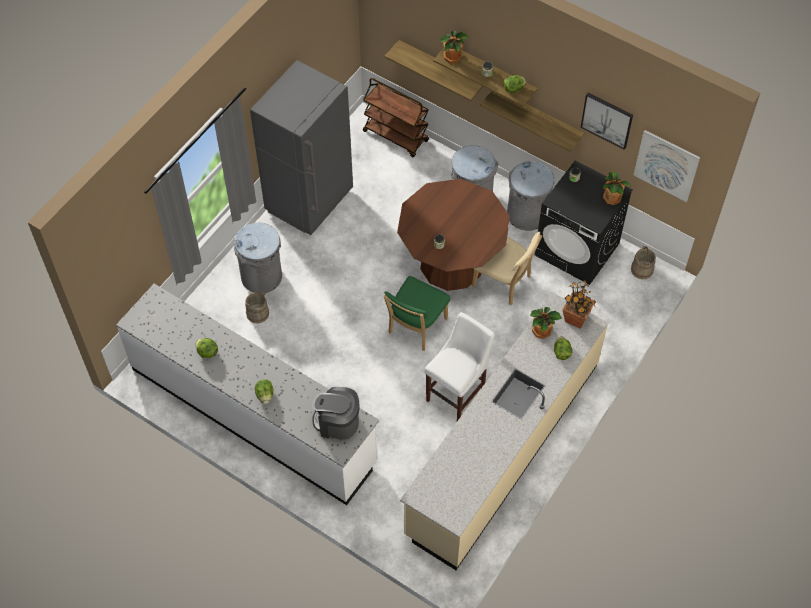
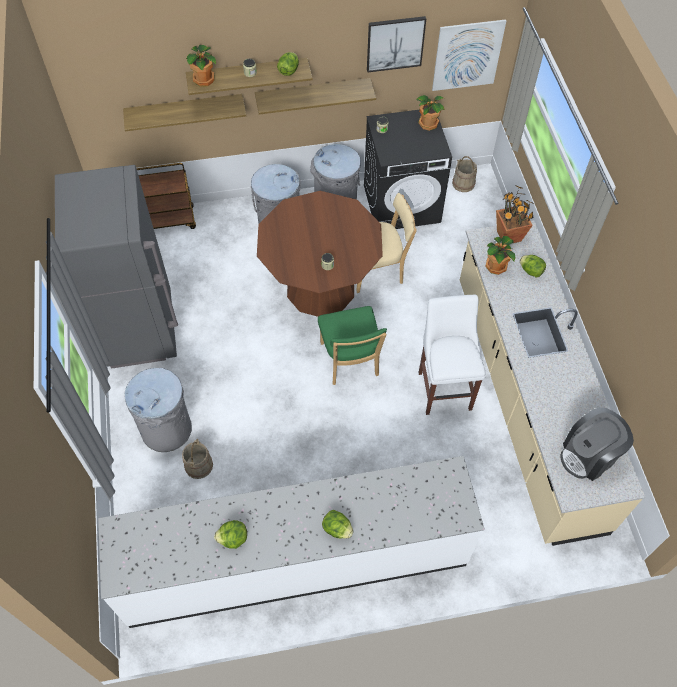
camera: 45 degrees left, 0 degrees up
coffee machine [312,387,360,439] -> coffee machine moved to [560,407,634,481]

